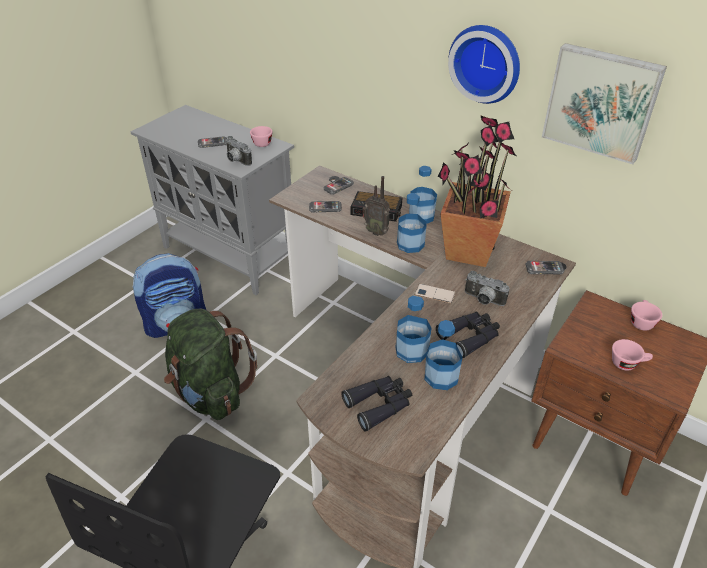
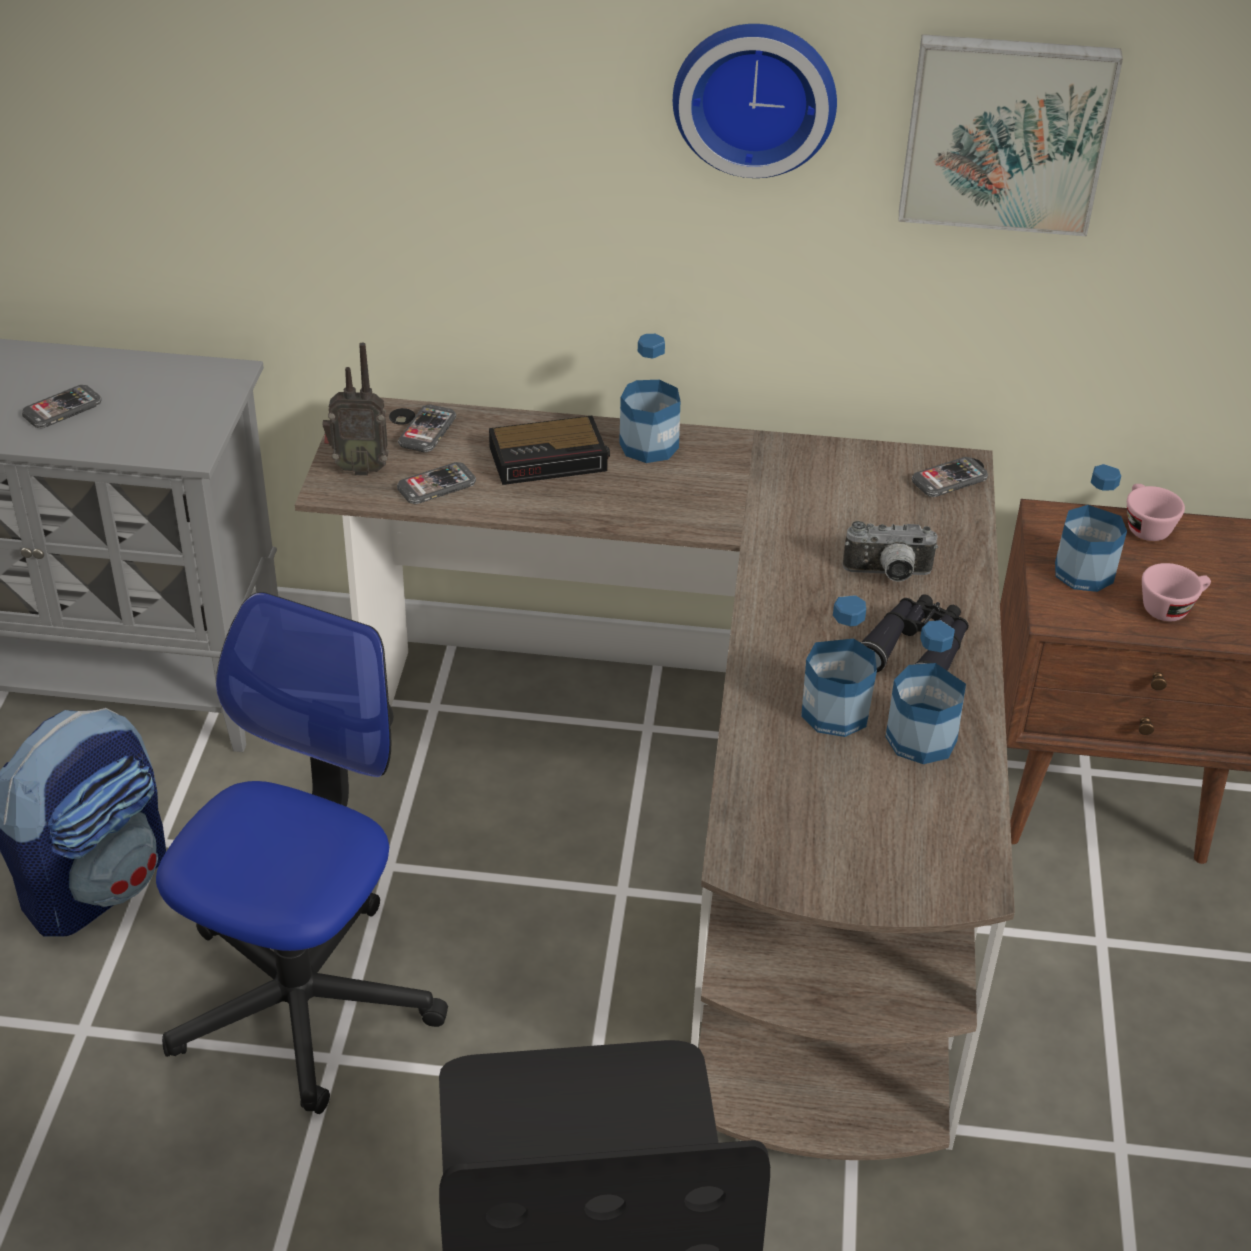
camera: 30 degrees left, 0 degrees up
green backpack [164,308,257,420] -> office chair [156,592,448,1114]
camera [226,136,252,166] -> none
pink cup [250,126,272,147] -> none
black binoculars [341,376,412,432] -> none
radio [363,176,390,236] -> radio moved to [323,342,389,476]
bottle [397,193,427,253] -> bottle moved to [1055,464,1127,592]
phone [415,284,456,304] -> none
potted plant [438,115,518,267] -> none

